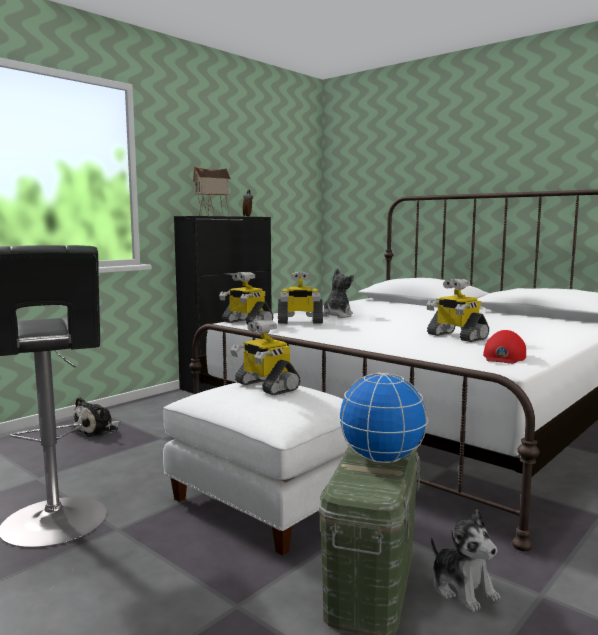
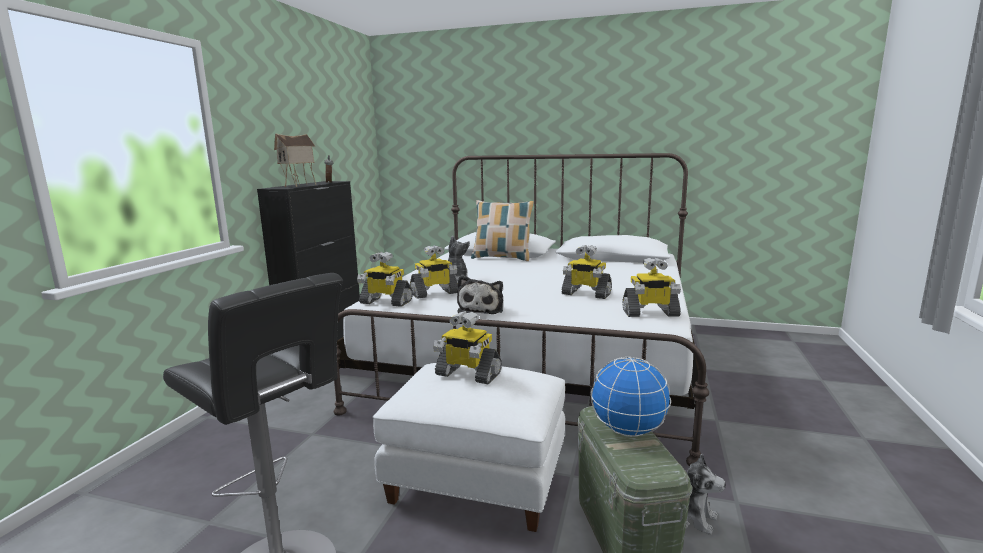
camera: 25 degrees left, 5 degrees up
plush toy [71,397,121,437] -> plush toy moved to [457,276,503,314]
red cap [483,330,526,364] -> toy robot [622,257,681,317]
none -> pillow [471,200,534,261]

